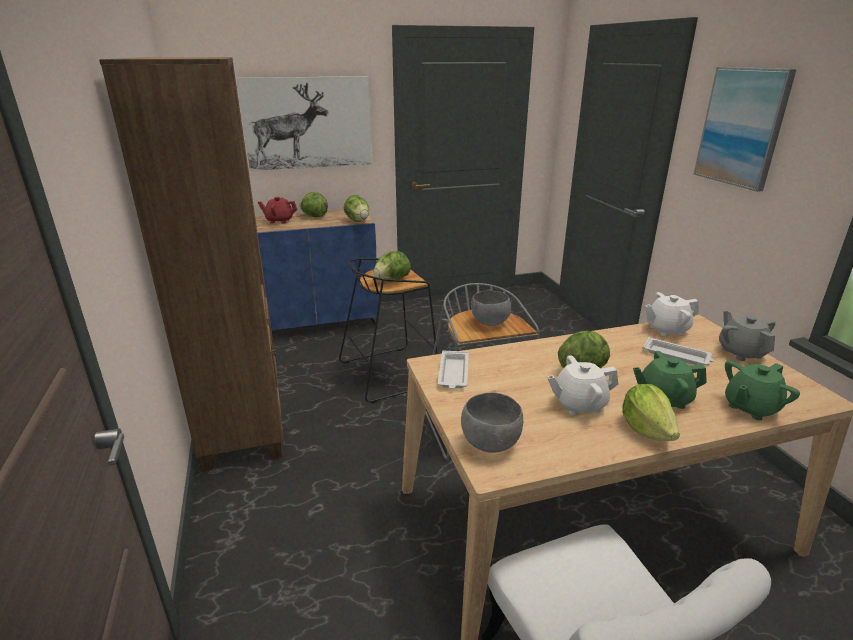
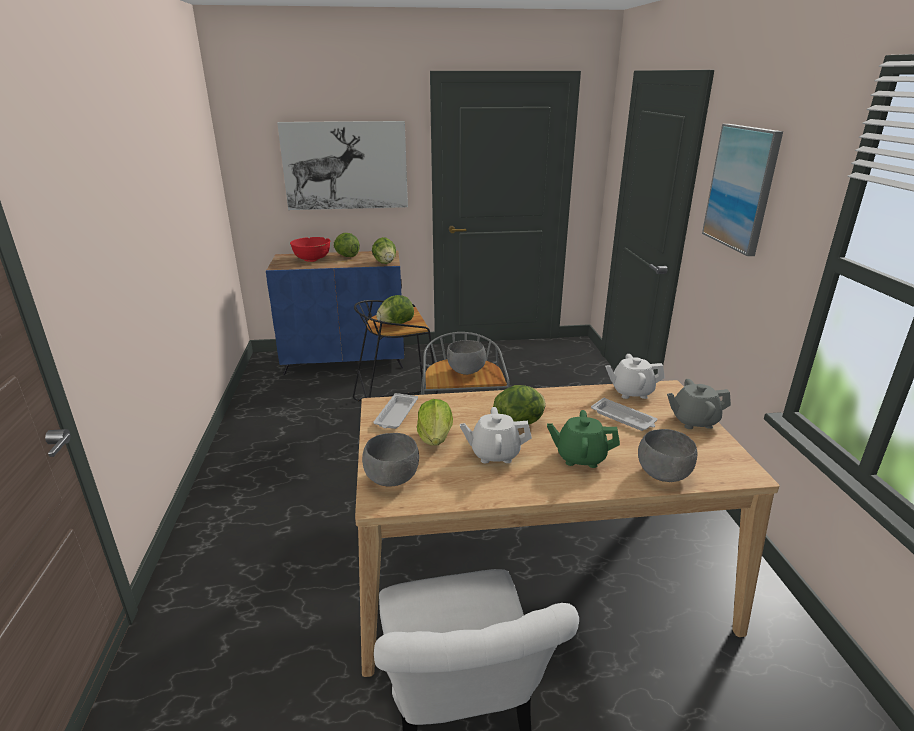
camera: 10 degrees right, 0 degrees up
brown bookcase [99,57,284,472] -> none
red teapot [258,197,298,224] -> red bowl [290,237,330,262]
lettuce [622,384,680,441] -> lettuce moved to [417,399,453,446]
grey teapot [719,311,776,361] -> grey teapot turned 90 degrees counterclockwise [667,379,731,429]
green teapot [725,360,800,420] -> grey bowl [638,429,697,482]

